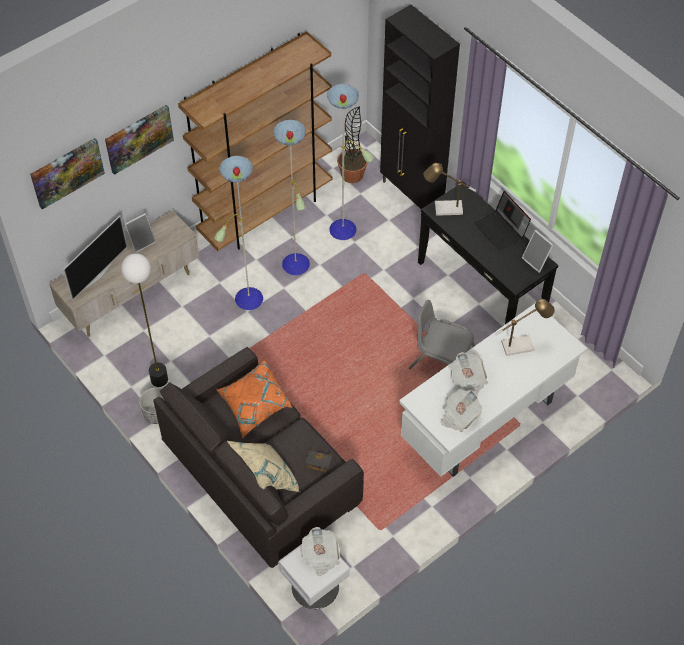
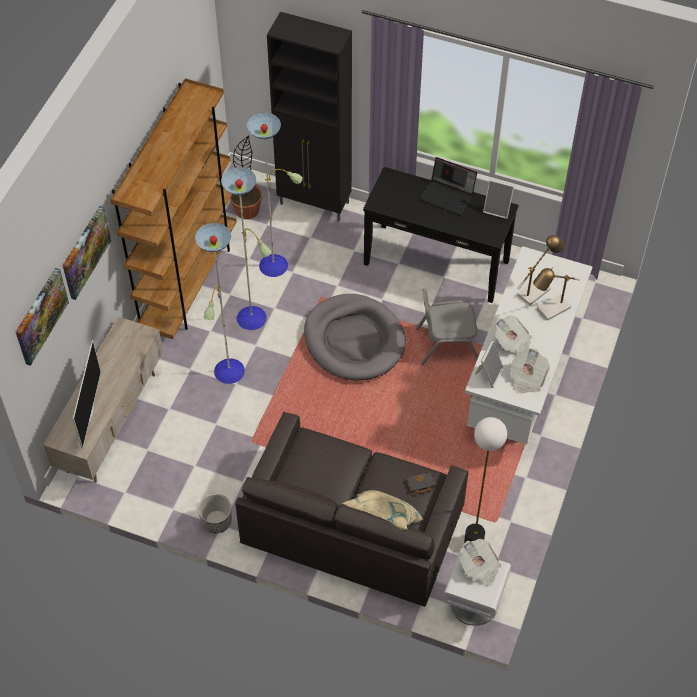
camera: 30 degrees left, 0 degrees up
floor lamp [121,253,168,387] -> floor lamp moved to [464,417,507,543]
picture frame [124,213,156,253] -> picture frame moved to [475,341,503,388]
orange pillow [217,358,293,438] -> none
table lamp [423,163,476,216] -> table lamp moved to [533,268,580,321]
none -> grey dog bed [304,294,406,380]

